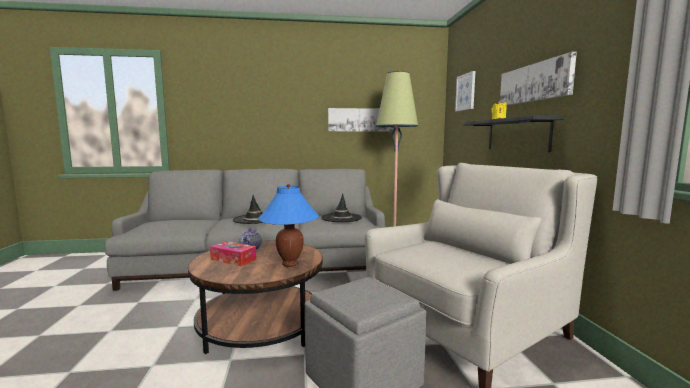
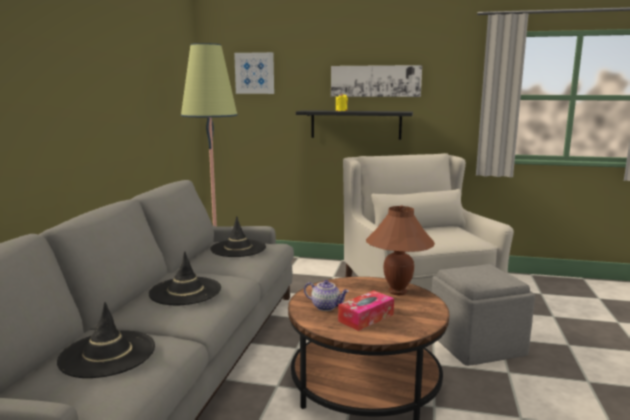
camera: 70 degrees left, 5 degrees up
blue table lamp [258,184,319,267] -> brown table lamp [366,205,435,295]
picture [328,108,395,132] -> none
none -> black hat [57,302,155,378]

